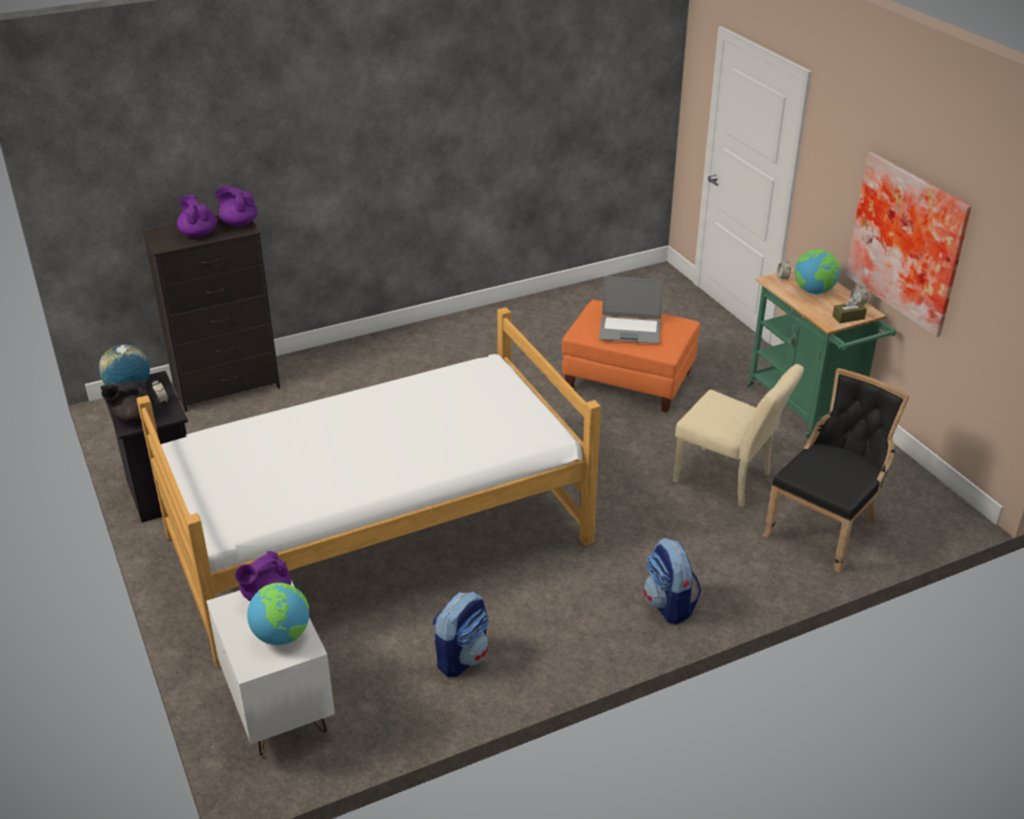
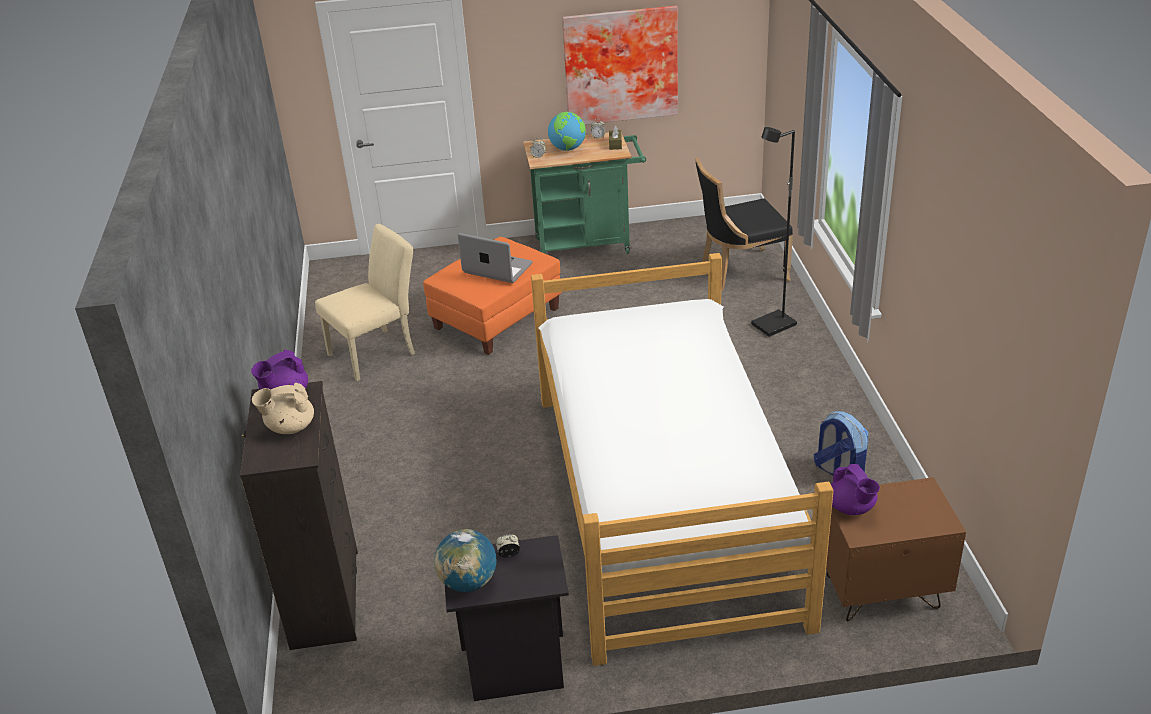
camera: 70 degrees left, 0 degrees up
black teapot [102,379,155,423] -> none
purple teapot [177,195,217,238] -> beige teapot [252,383,314,434]
white nightstand [206,580,335,756] -> brown nightstand [826,477,966,621]
globe [247,583,309,645] -> none
laptop [599,276,664,344] -> laptop turned 90 degrees counterclockwise [458,233,533,283]
backpack [643,537,701,625] -> none
beige chair [673,364,804,507] -> beige chair moved to [315,224,415,381]
black chair [762,368,909,573] -> black chair turned 75 degrees counterclockwise [695,157,793,291]
none -> black floor lamp [751,127,797,337]

